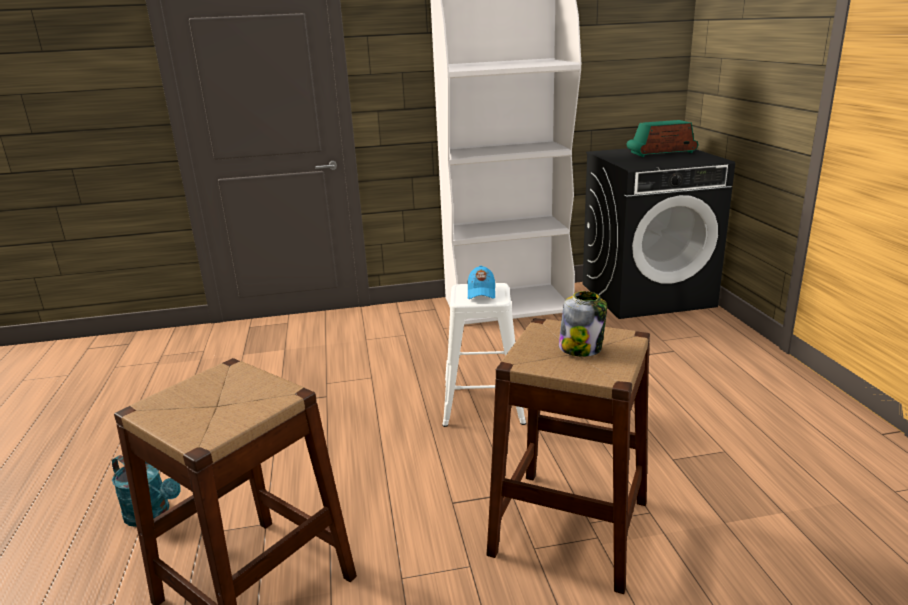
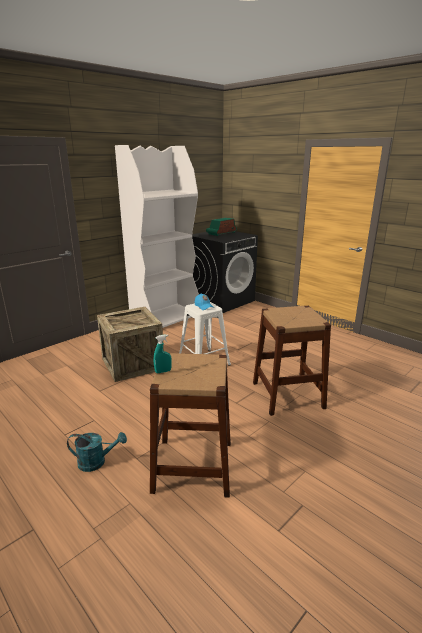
camera: 35 degrees left, 0 degrees up
jar [559,291,607,357] -> none
none -> crate [97,307,164,382]
none -> turquoise spray bottle [154,334,172,373]

